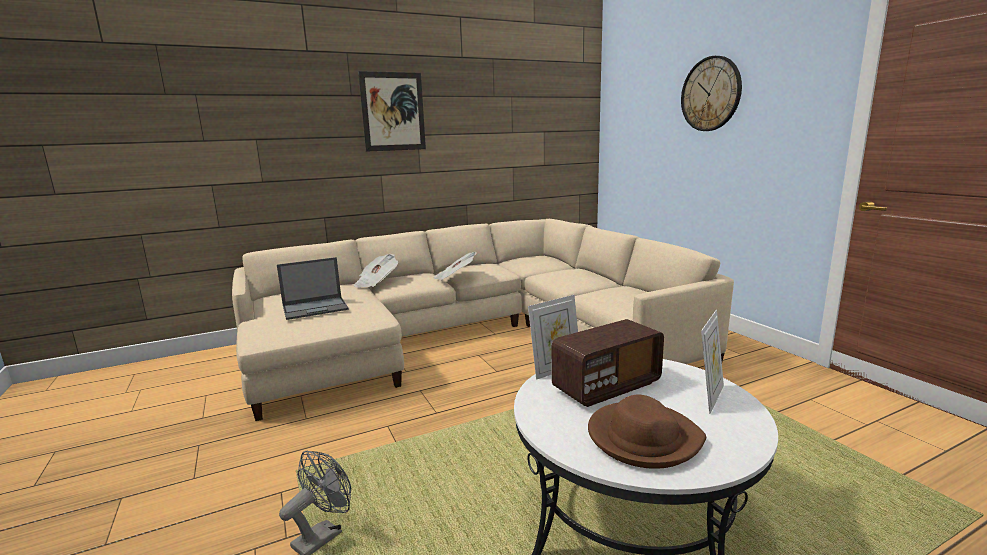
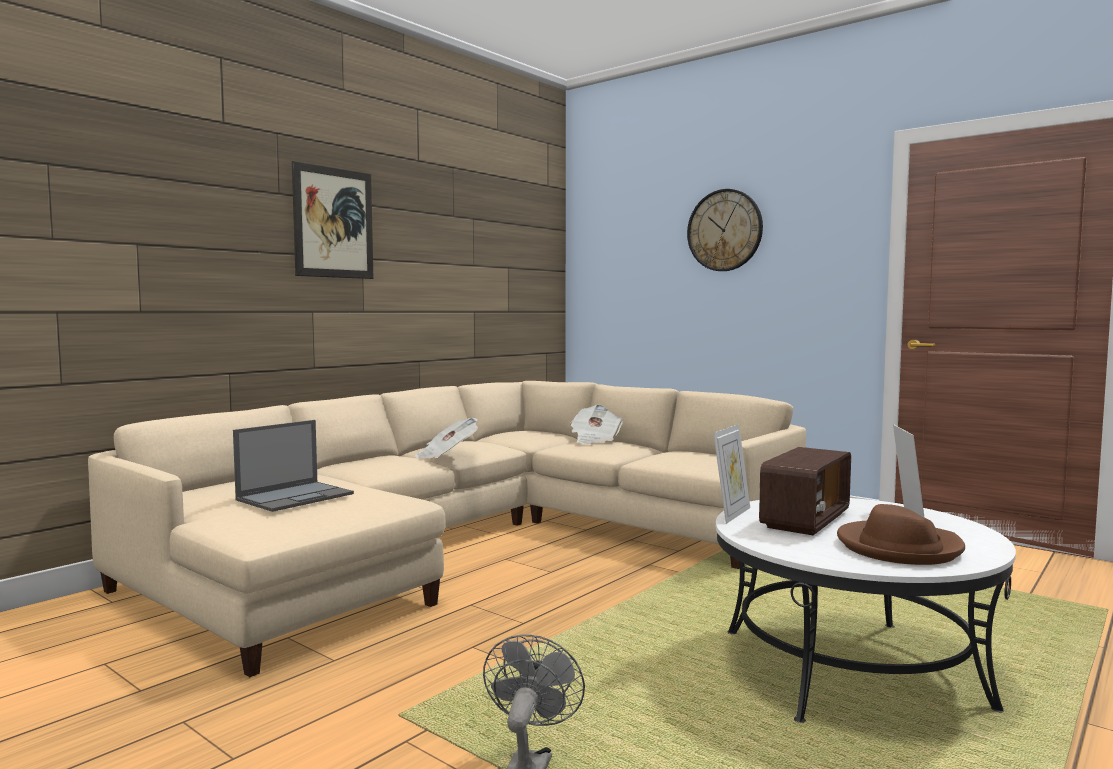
camera: 25 degrees left, 10 degrees down
newspaper [353,254,398,288] -> newspaper moved to [570,404,625,444]

